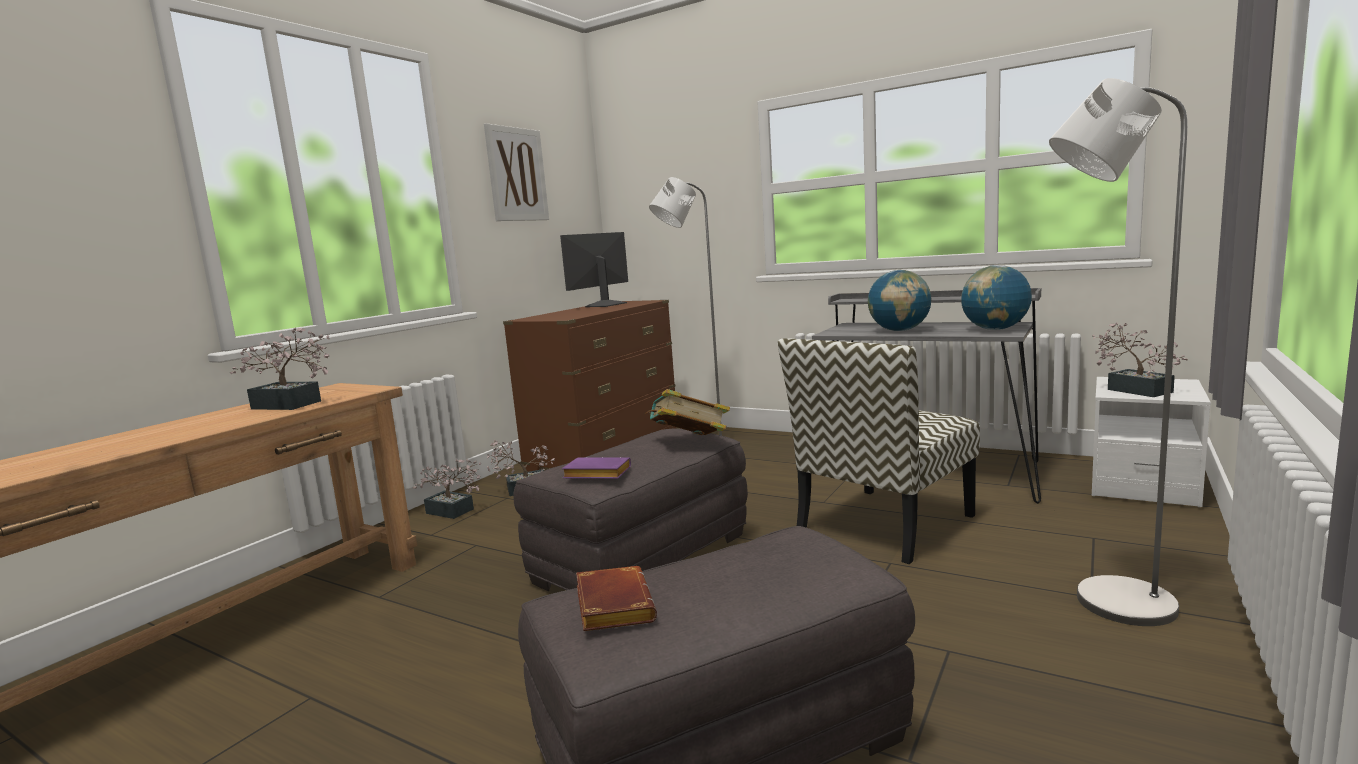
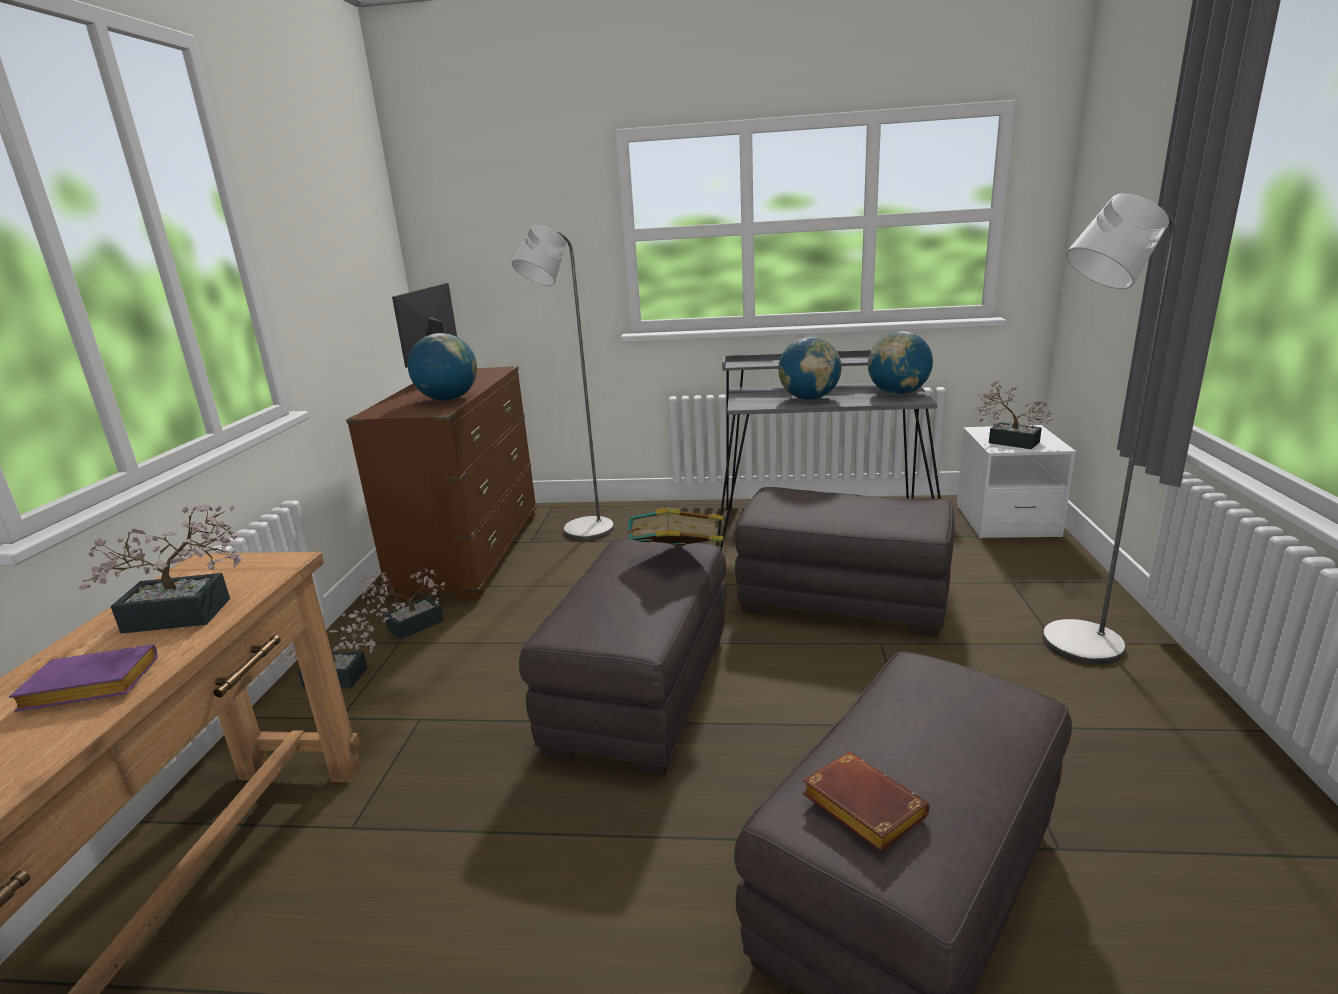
camera: 25 degrees left, 10 degrees up
picture [484,123,549,221] -> none
purple book [562,457,631,479] -> purple book moved to [9,644,158,712]
chair [778,338,980,564] -> grey ottoman [735,487,954,637]
none -> globe [408,333,477,401]

